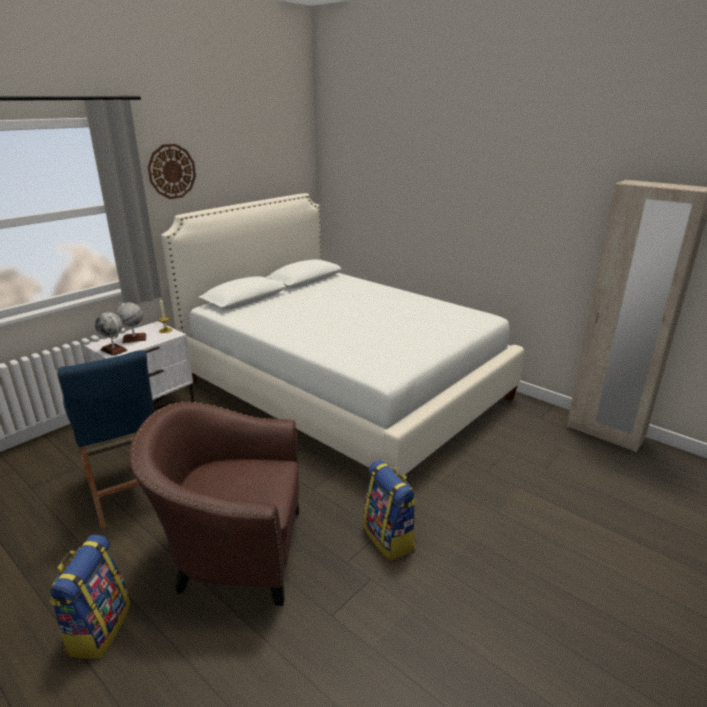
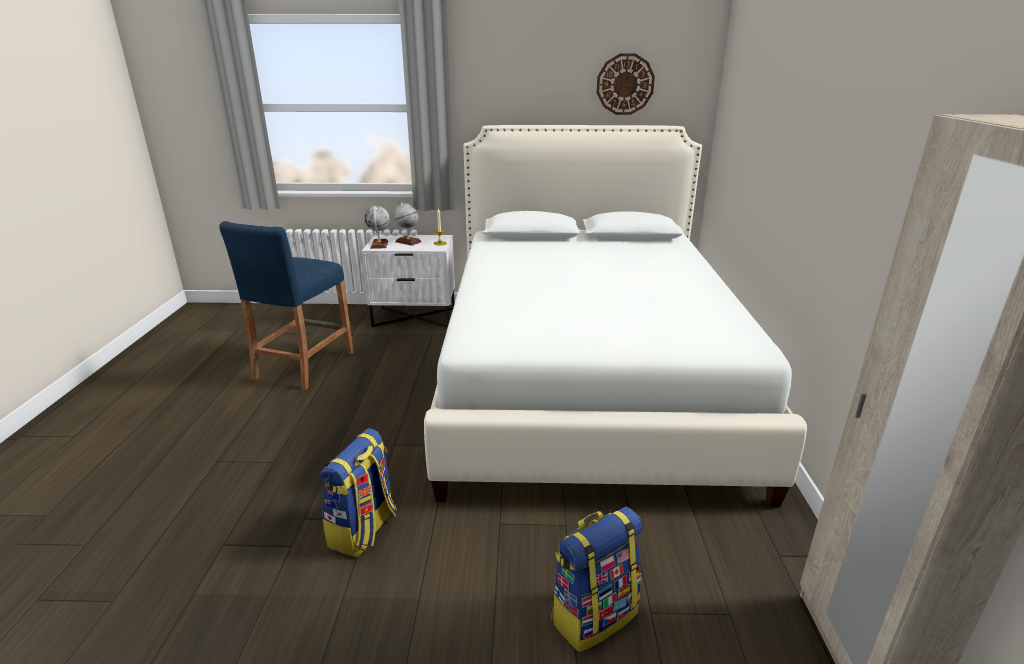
camera: 50 degrees right, 0 degrees up
backpack [49,535,130,659] -> backpack moved to [551,507,643,652]
brown armchair [129,401,300,606] -> none
wall clock [148,144,196,199] -> wall clock moved to [597,53,655,115]

